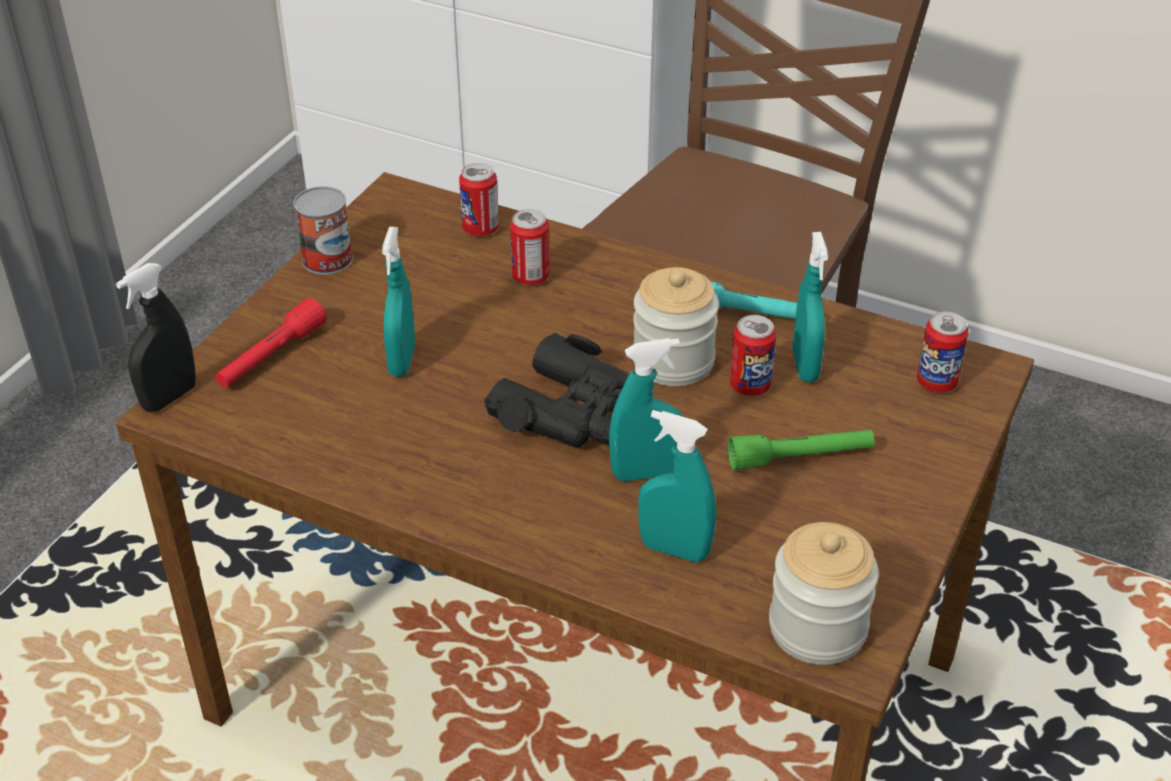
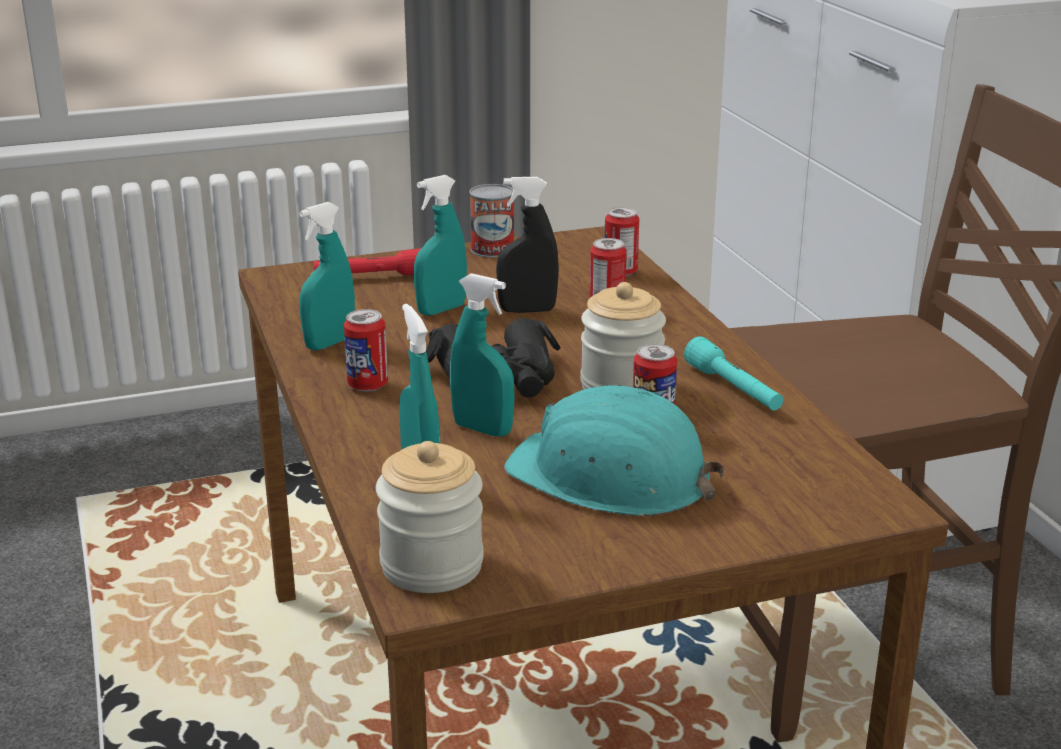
camera: 45 degrees right, 15 degrees down
black spray bottle [116,263,196,412] -> black spray bottle moved to [496,177,559,313]
green flashlight [728,430,874,470] -> turquoise hard hat [504,385,725,516]
turquoise spray bottle [793,232,828,382] -> turquoise spray bottle moved to [299,202,355,351]
can [917,312,969,393] -> can moved to [344,309,388,392]

